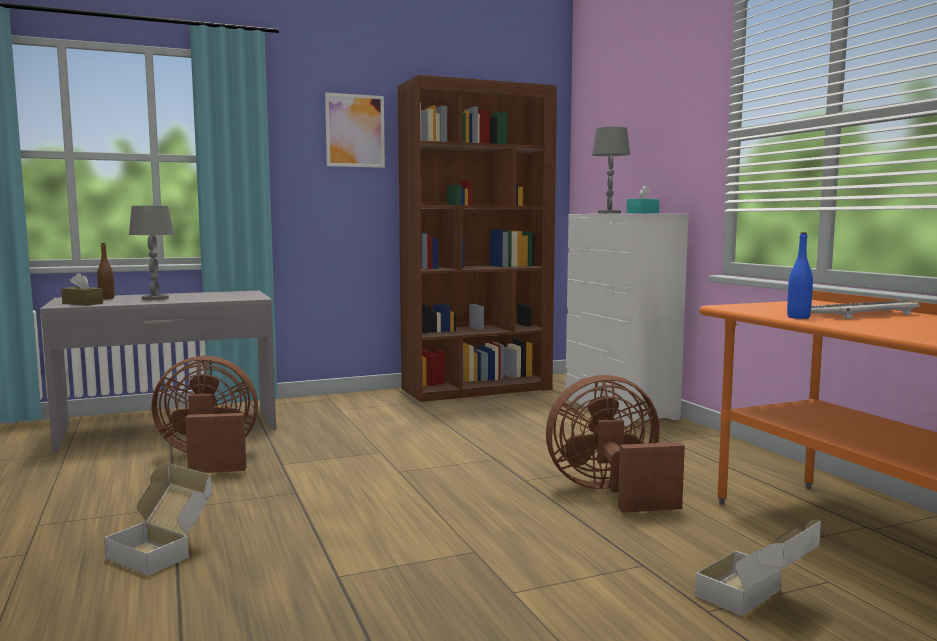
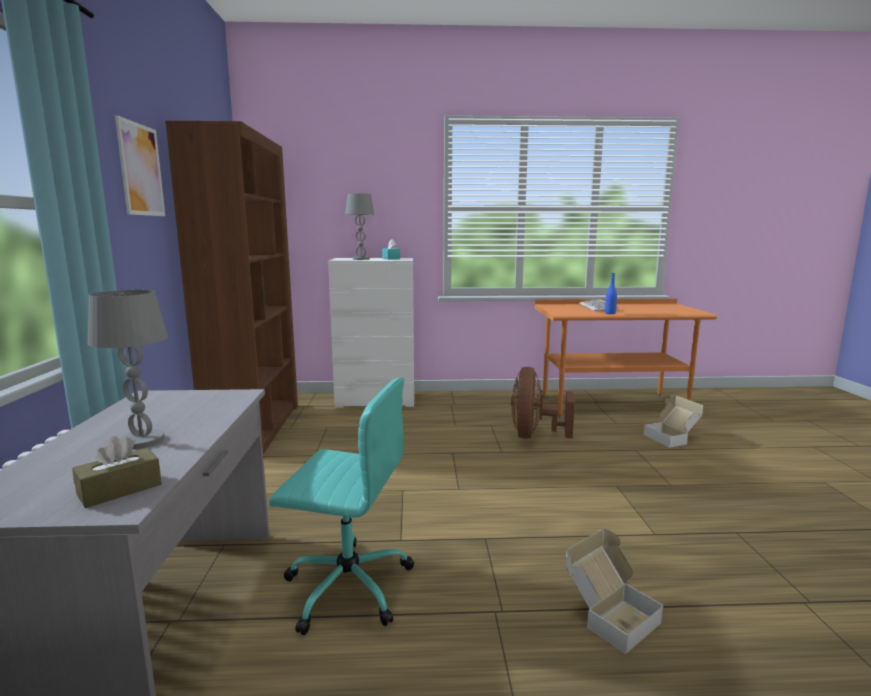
camera: 70 degrees left, 5 degrees up
brown bottle [97,243,114,299] -> none
brown fan [151,356,258,473] -> turquoise office chair [269,377,414,635]

